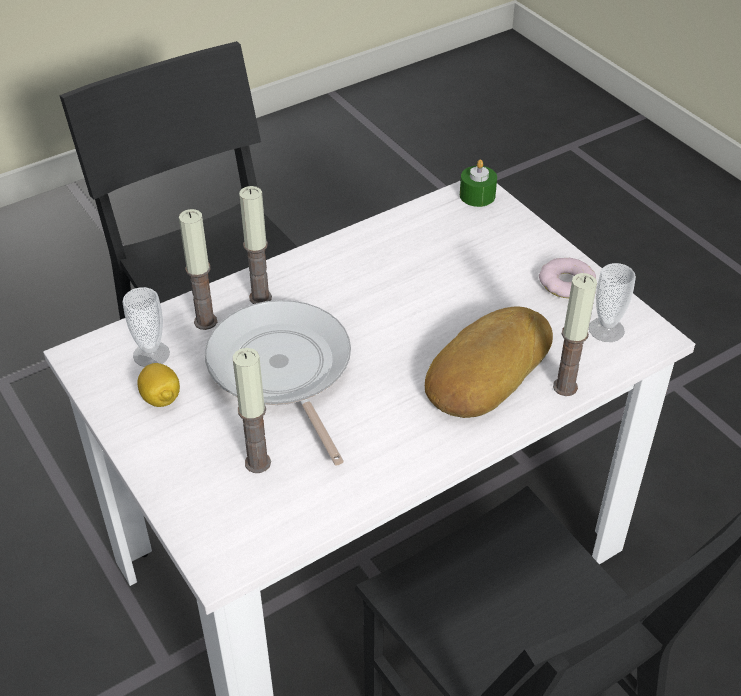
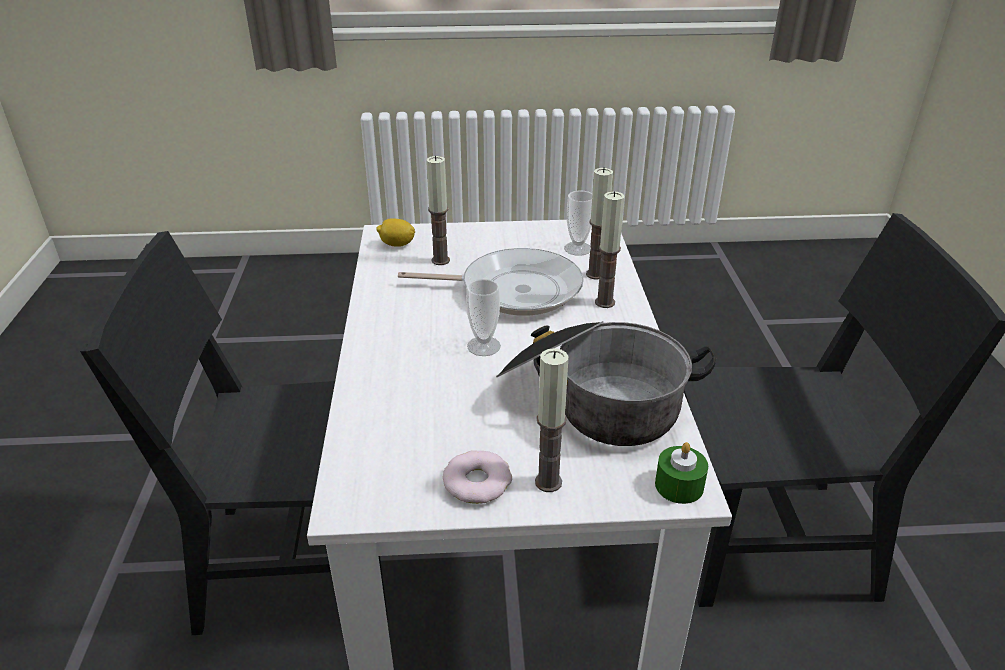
camera: 120 degrees right, 10 degrees down
lemon [137,363,180,407] -> lemon moved to [376,218,415,247]
bread [425,306,553,418] -> none
candle [553,273,597,396] -> candle moved to [535,348,569,492]
cup [589,263,636,342] -> cup moved to [466,279,501,356]
none -> cooking pot [496,321,717,446]

